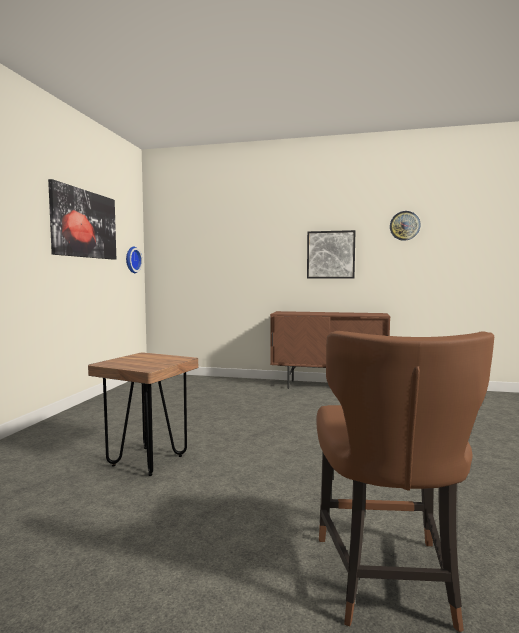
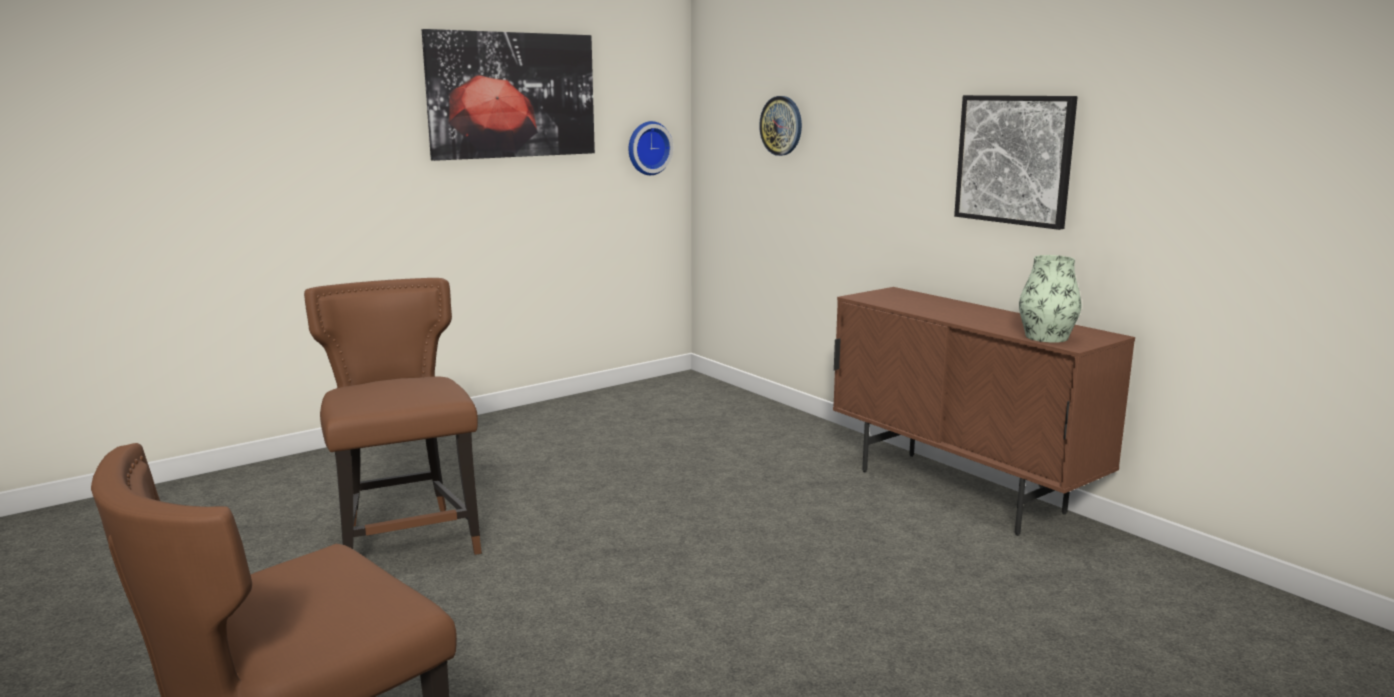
camera: 40 degrees right, 10 degrees up
brown stool [88,352,198,476] -> brown chair [304,278,482,555]
wall clock [390,211,421,241] -> wall clock moved to [759,96,802,156]
none -> vase [1019,255,1082,343]

